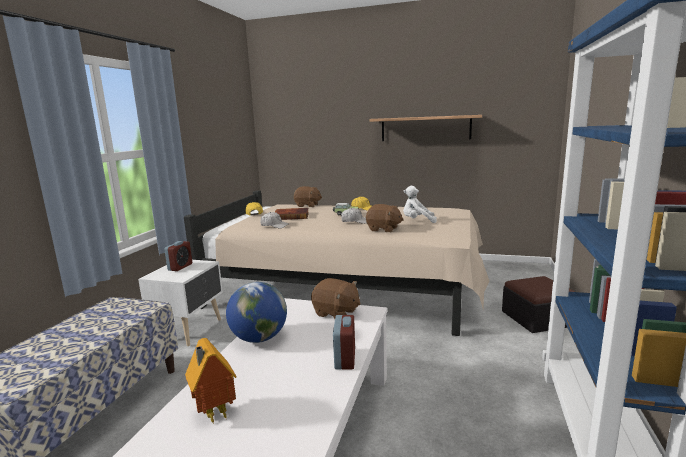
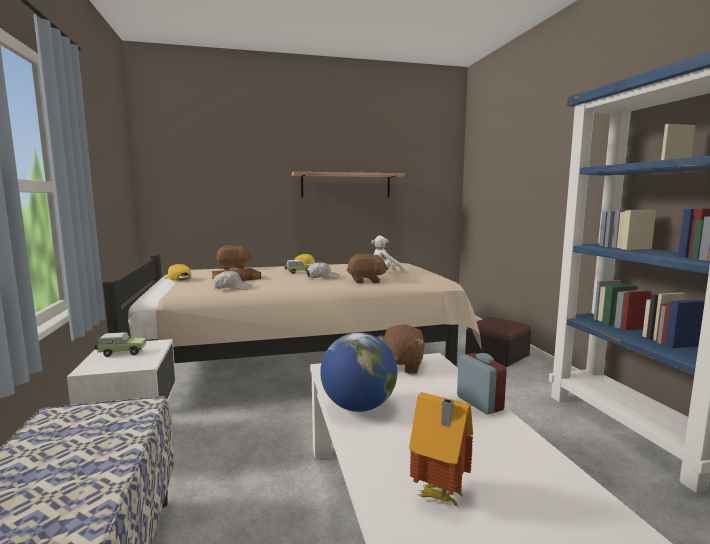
camera: 30 degrees left, 5 degrees down
alarm clock [164,241,192,271] -> toy car [94,332,146,357]
brown plush toy [311,278,361,319] -> brown plush toy turned 105 degrees clockwise [377,324,425,374]

